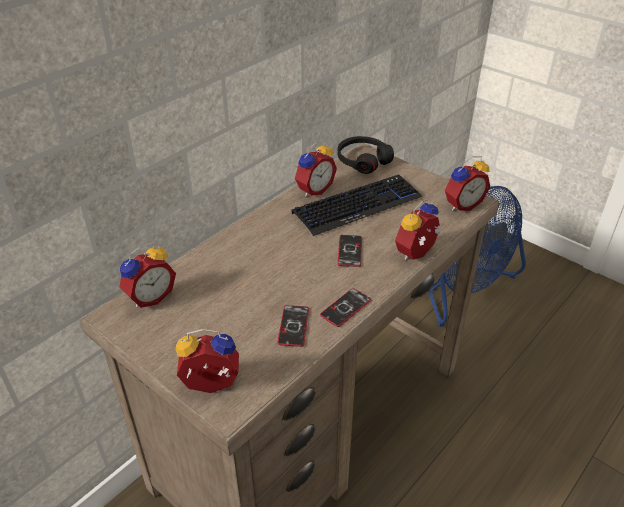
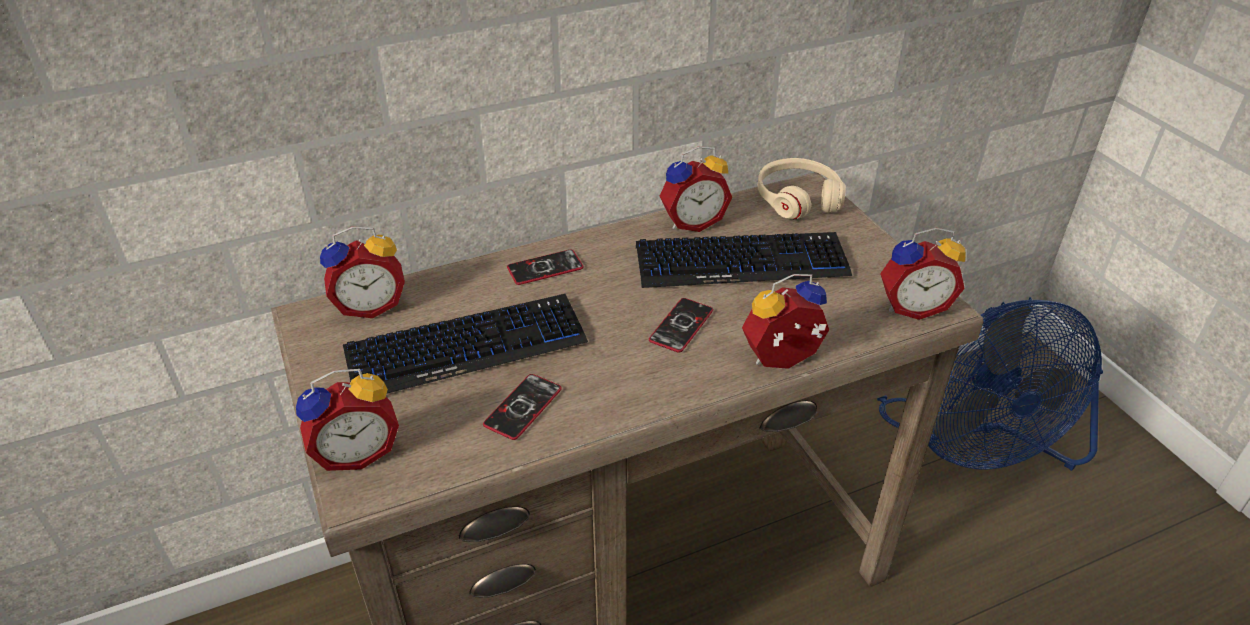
camera: 25 degrees right, 0 degrees up
alarm clock [176,329,239,393] -> alarm clock turned 135 degrees clockwise [296,369,399,471]
phone [320,288,371,327] -> phone moved to [507,249,583,285]
black headphones [337,136,394,174] -> beige headphones [757,158,846,219]
none -> keyboard [343,294,588,394]

